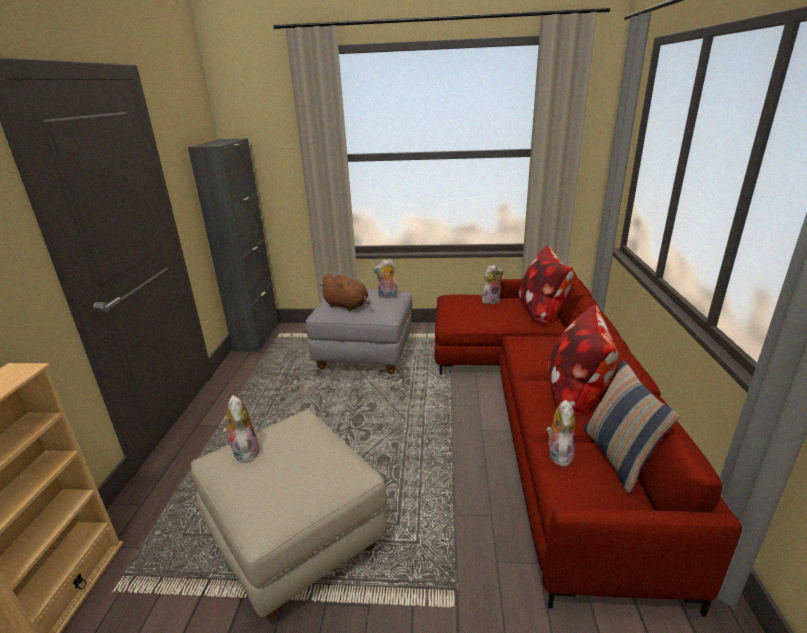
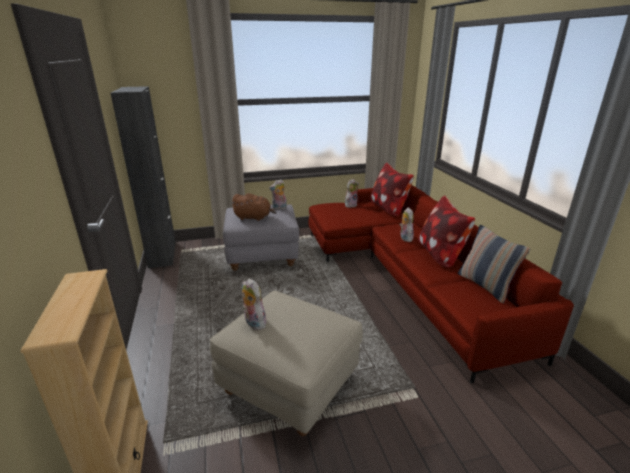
camera: 20 degrees left, 0 degrees up
plush toy [546,400,575,466] -> plush toy moved to [399,207,414,242]

